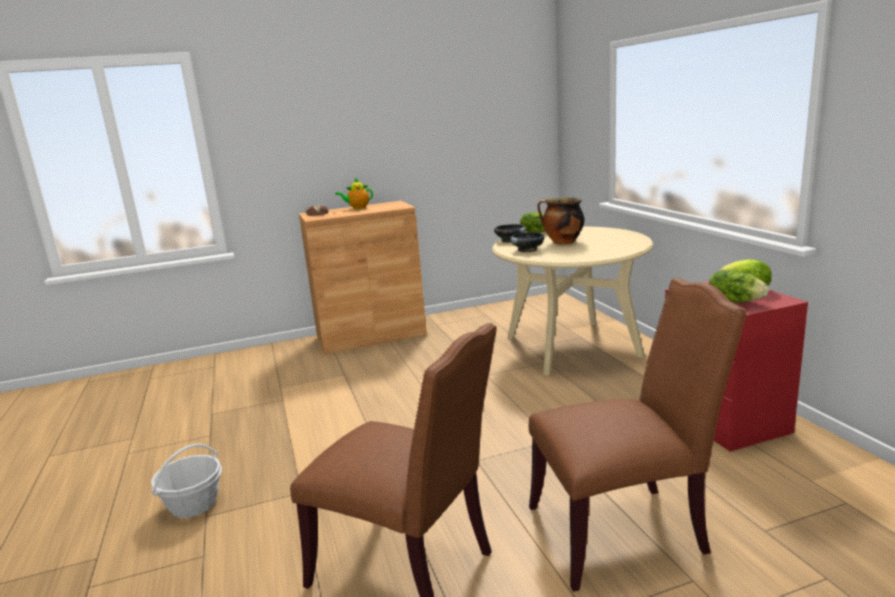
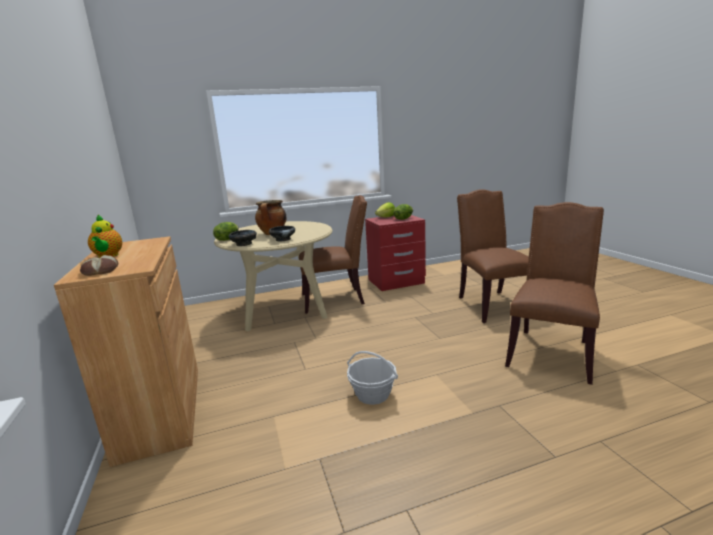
camera: 90 degrees left, 0 degrees up
basket [151,443,222,518] -> basket moved to [347,351,398,405]
none -> brown chair [299,195,367,314]

